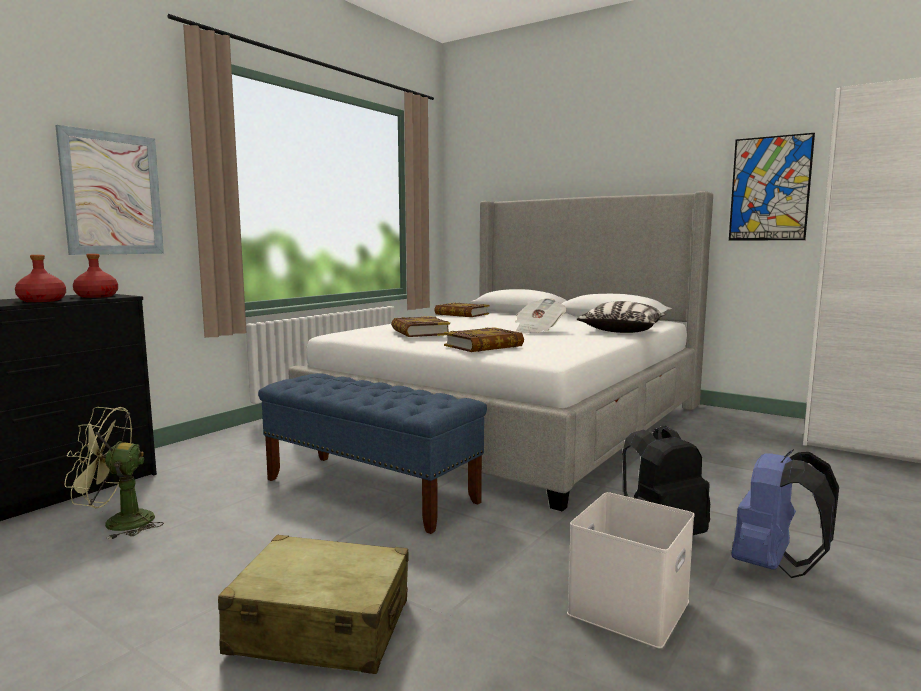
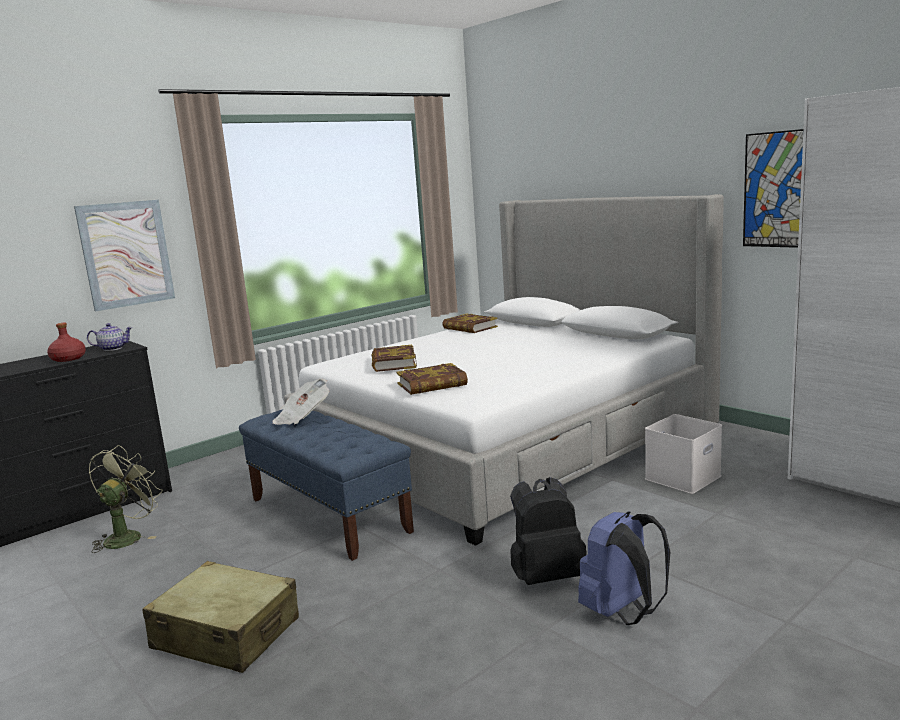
camera: 15 degrees right, 5 degrees up
green fan [65,407,164,540] -> green fan turned 105 degrees clockwise [89,445,162,553]
red bottle [73,254,118,298] -> teapot [87,323,133,351]
newspaper [515,298,566,334] -> newspaper moved to [272,379,330,425]
white storage box [567,492,695,649] -> white storage box moved to [645,414,722,494]
pillow [577,301,665,333] -> none

